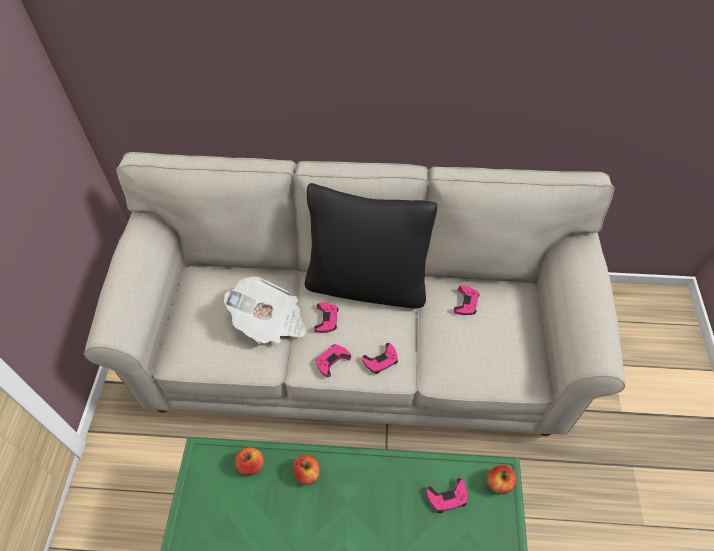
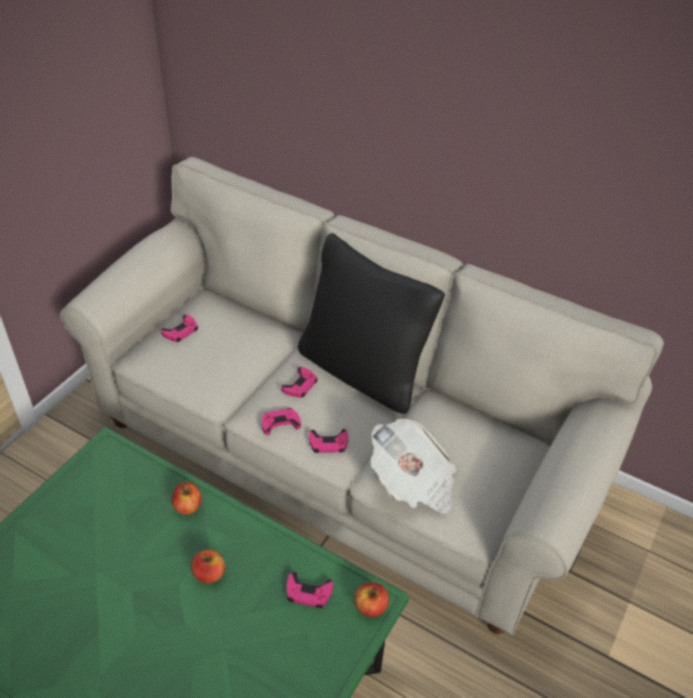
camera: 25 degrees right, 10 degrees down
newspaper [224,276,306,344] -> newspaper moved to [370,419,456,514]
apple [235,447,264,476] -> apple moved to [191,550,225,583]
pink game controller [454,285,479,315] -> pink game controller moved to [161,314,198,342]

